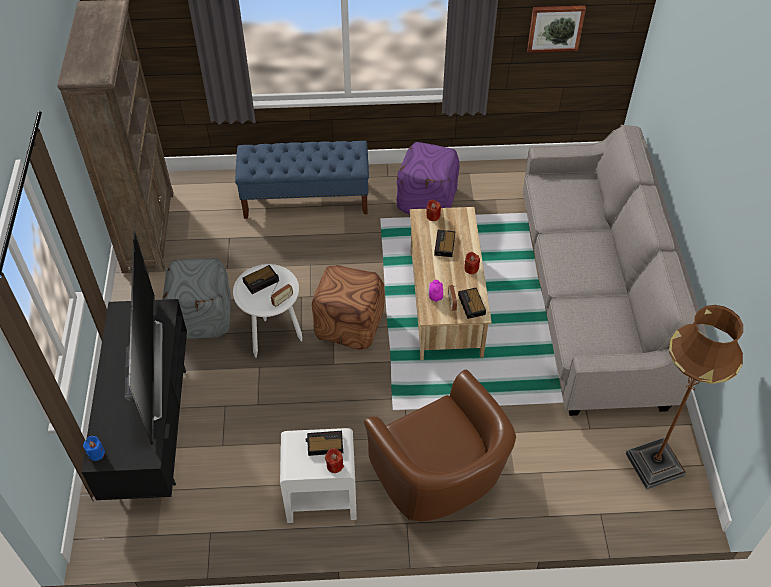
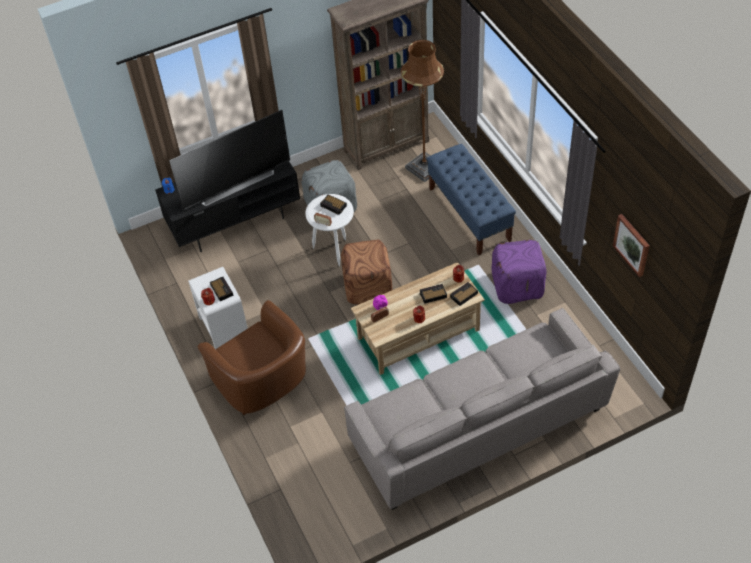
camera: 70 degrees right, 0 degrees up
brown armchair [364,370,516,522] -> brown armchair turned 75 degrees counterclockwise [198,300,306,415]
alarm clock [458,288,486,319] -> alarm clock moved to [450,282,478,306]
brown floor lamp [625,305,743,490] -> brown floor lamp moved to [401,40,444,182]

